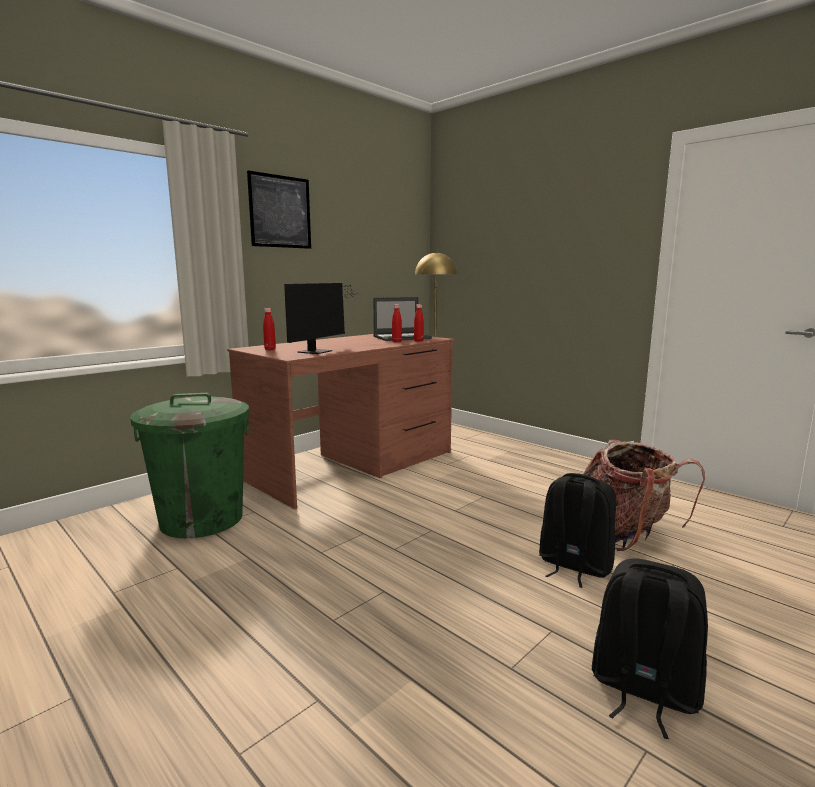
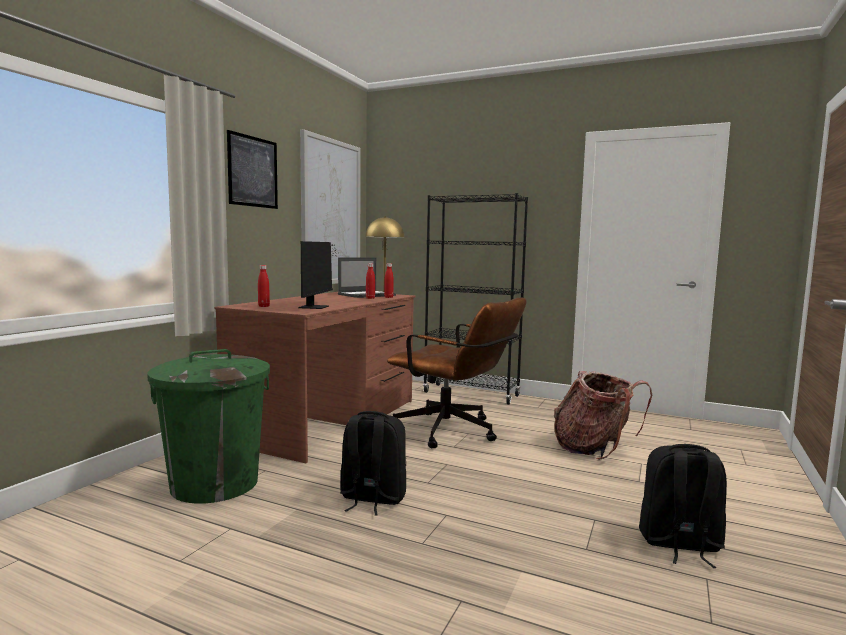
camera: 20 degrees left, 5 degrees down
black backpack [539,473,616,588] -> black backpack moved to [340,411,406,515]
none -> picture [300,129,361,284]
none -> brown office chair [387,297,526,448]
none -> black bookcase [423,193,528,405]

